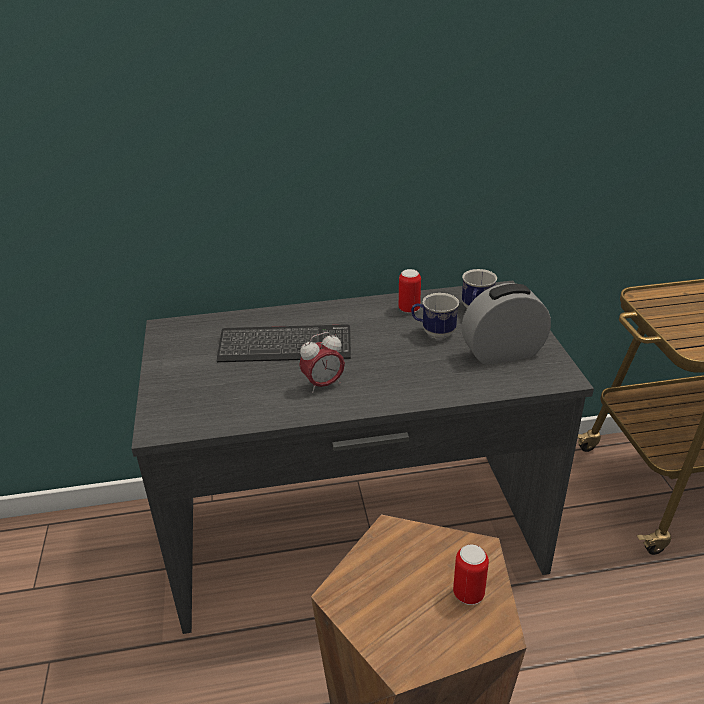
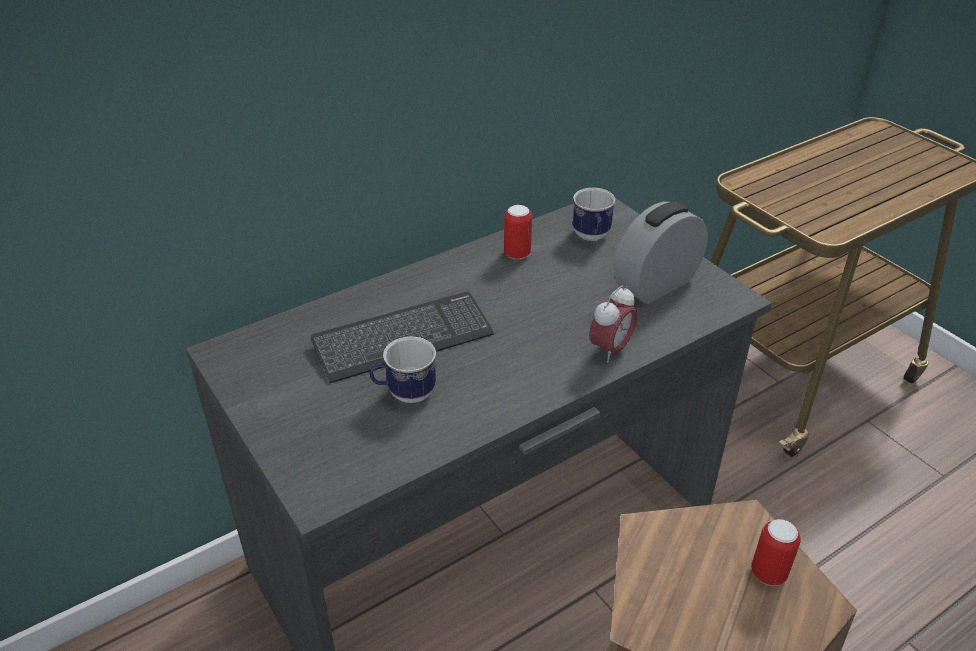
camera: 25 degrees left, 5 degrees up
alarm clock [299,332,345,393] -> alarm clock moved to [589,285,637,363]
mug [411,293,459,339] -> mug moved to [369,336,436,403]

